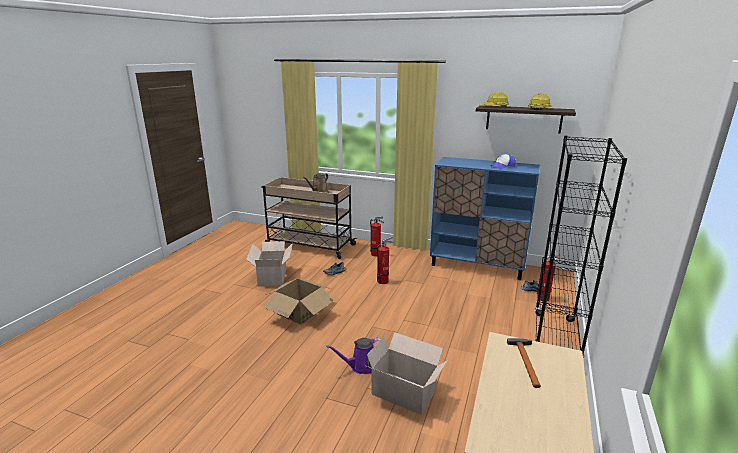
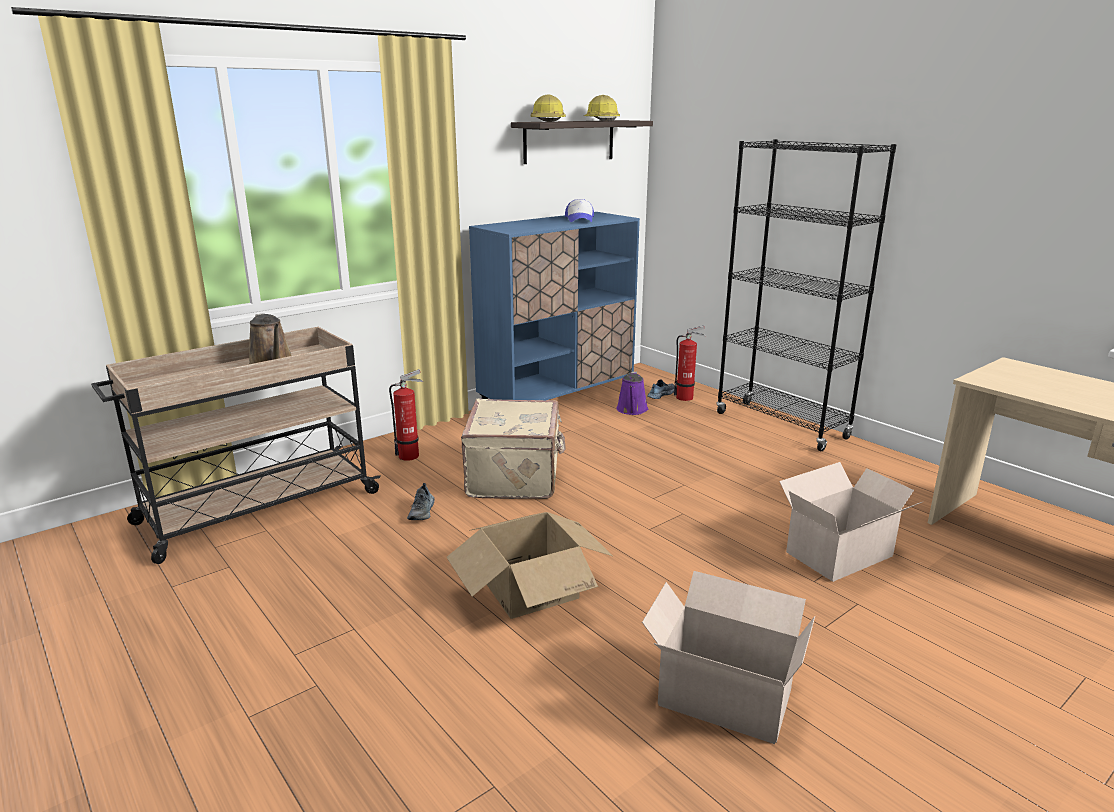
camera: 60 degrees left, 0 degrees up
cardboard box [246,241,293,286] -> cardboard box moved to [642,571,815,744]
purple watering can [326,338,381,374] -> purple watering can moved to [616,372,648,415]
fire extinguisher [377,236,393,284] -> beige suitcase [461,399,566,499]
hammer [507,338,541,388] -> none

